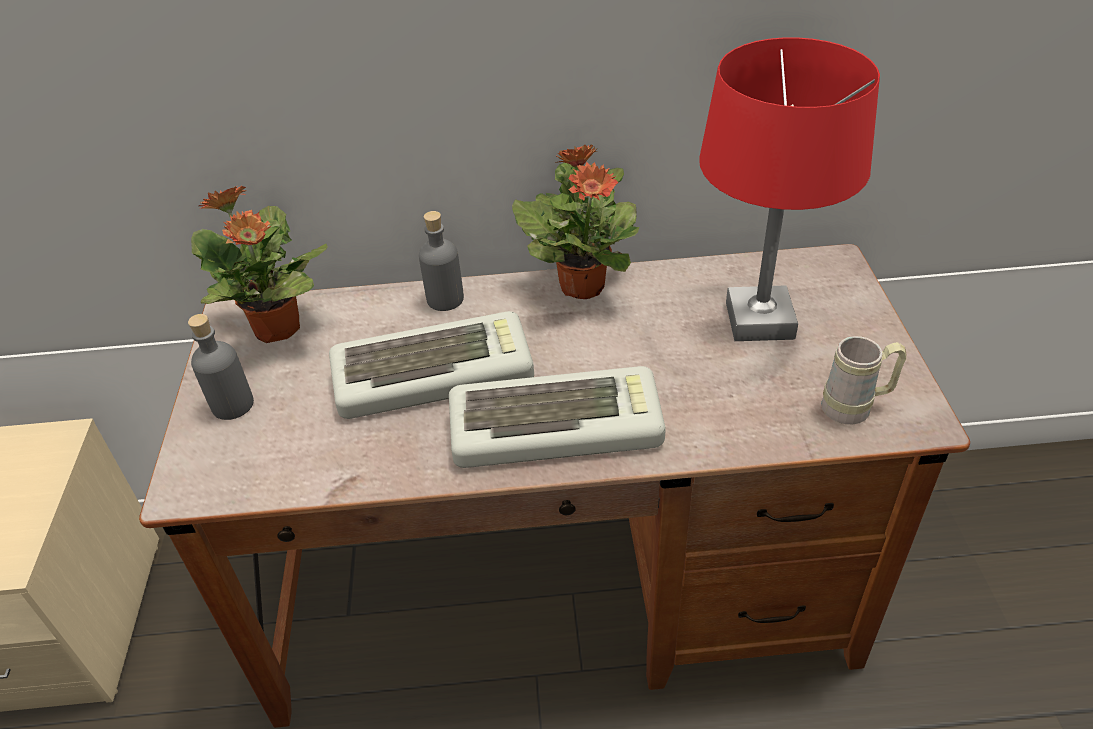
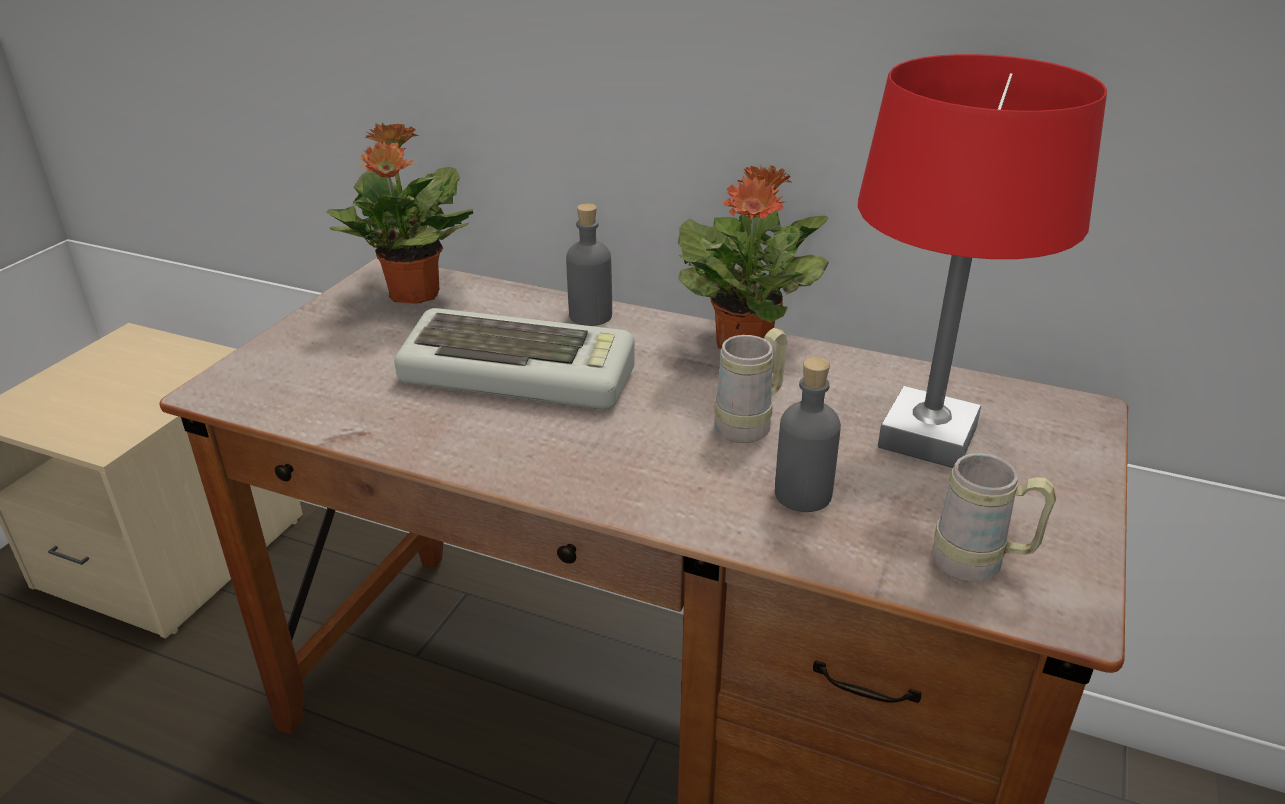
camera: 25 degrees right, 10 degrees down
grey bottle [188,314,254,420] -> grey bottle moved to [775,357,841,512]
keyboard [449,366,666,468] -> none
none -> beige mug [714,328,788,443]

